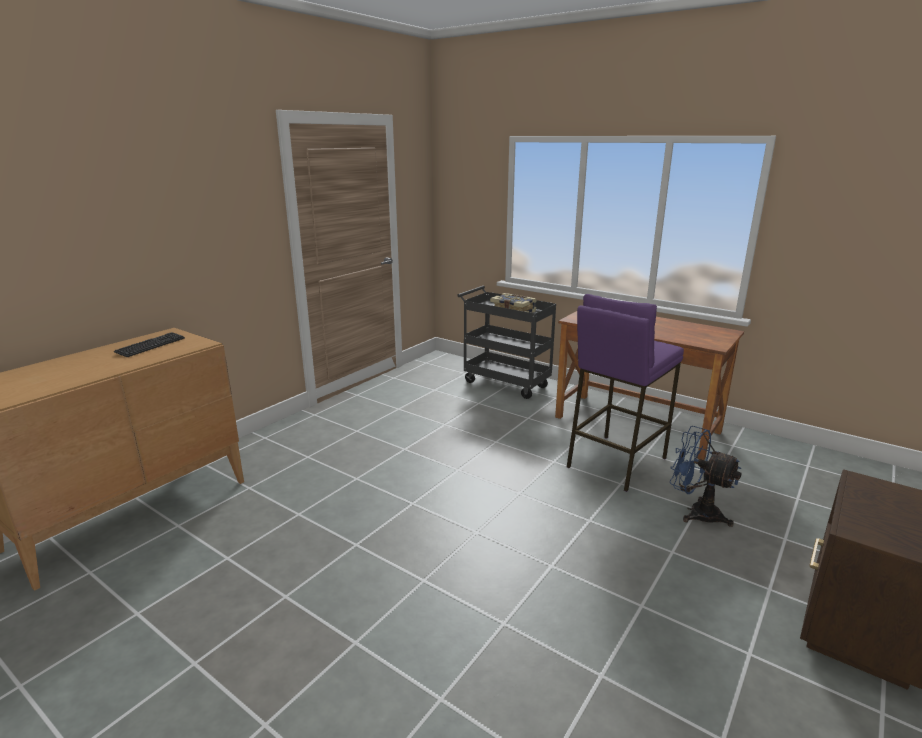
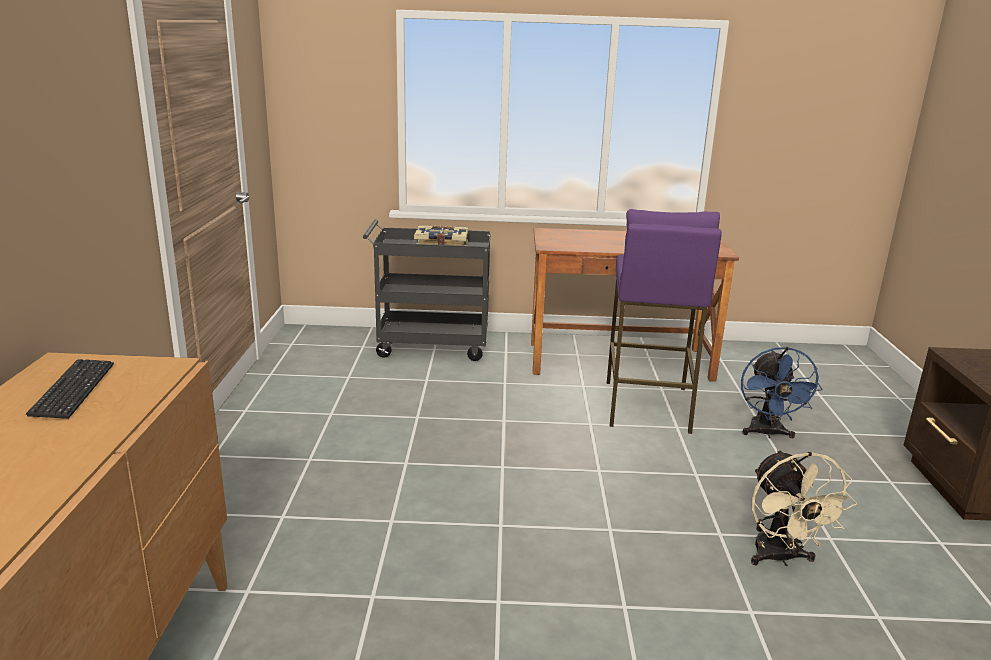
camera: 35 degrees left, 0 degrees up
blue fan [670,426,742,527] -> blue fan turned 90 degrees counterclockwise [741,347,822,438]
none -> beige fan [751,450,857,566]

